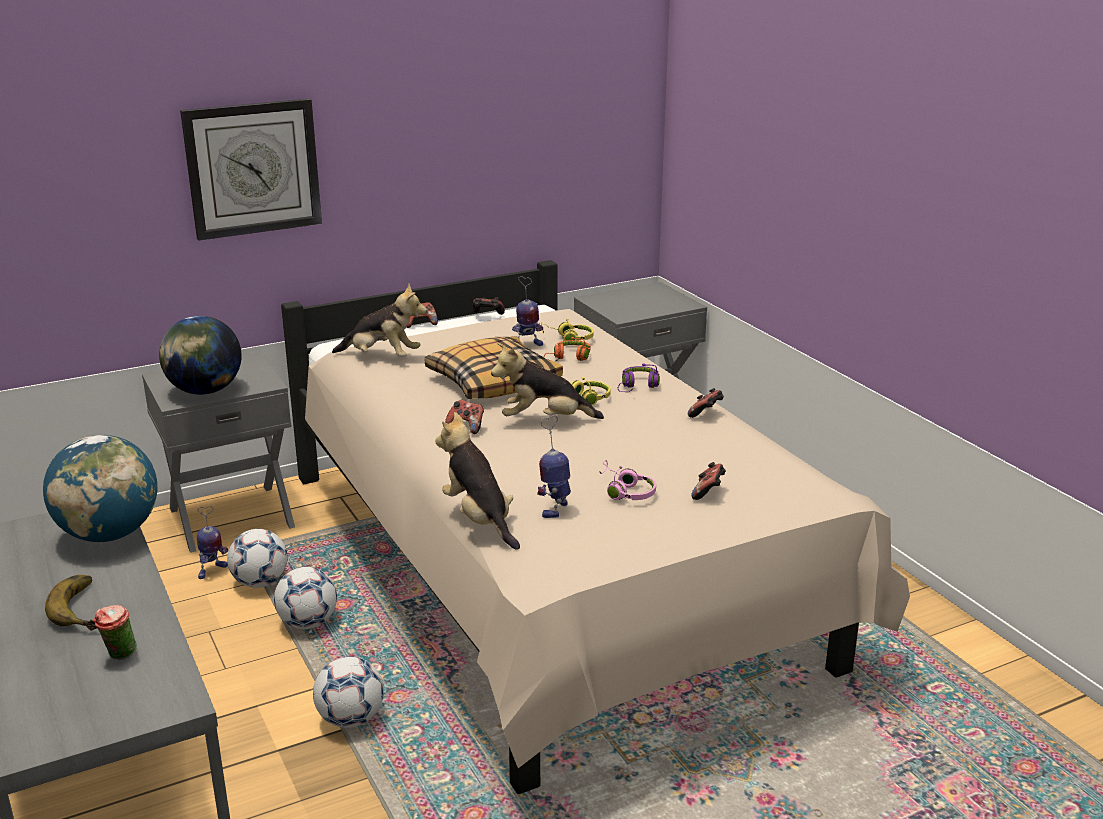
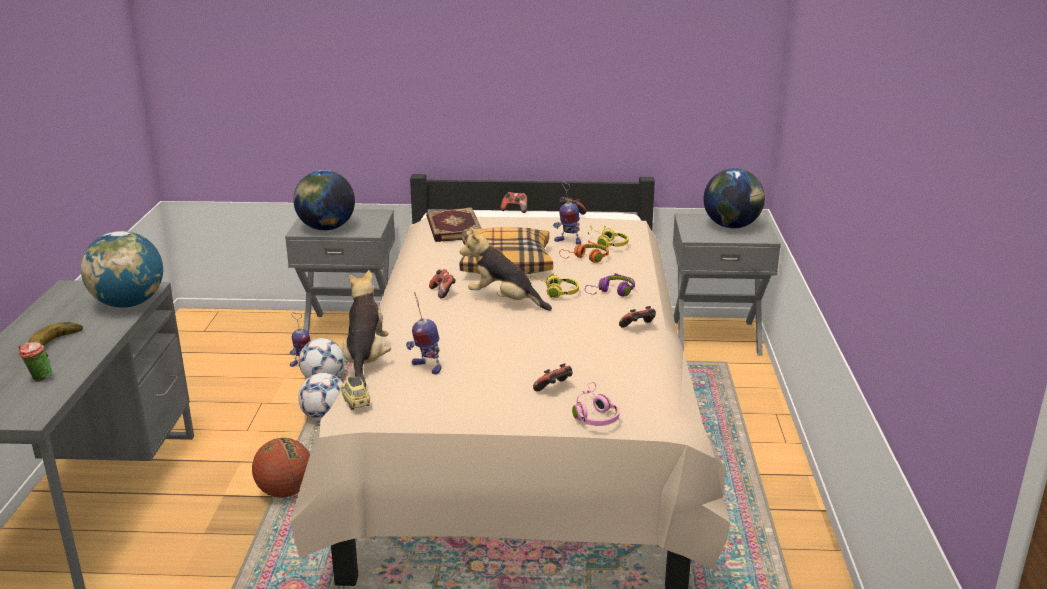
camera: 30 degrees right, 0 degrees up
wall clock [180,99,322,240] -> none
football [313,656,384,728] -> basketball [252,438,310,498]
plush toy [332,284,427,357] -> book [426,207,482,242]
toy robot [537,415,571,518] -> toy robot turned 105 degrees counterclockwise [406,292,442,375]
pink headphones [599,460,656,500] -> pink headphones moved to [572,382,620,426]
none -> toy car [341,377,370,410]
none -> globe [704,168,765,228]

